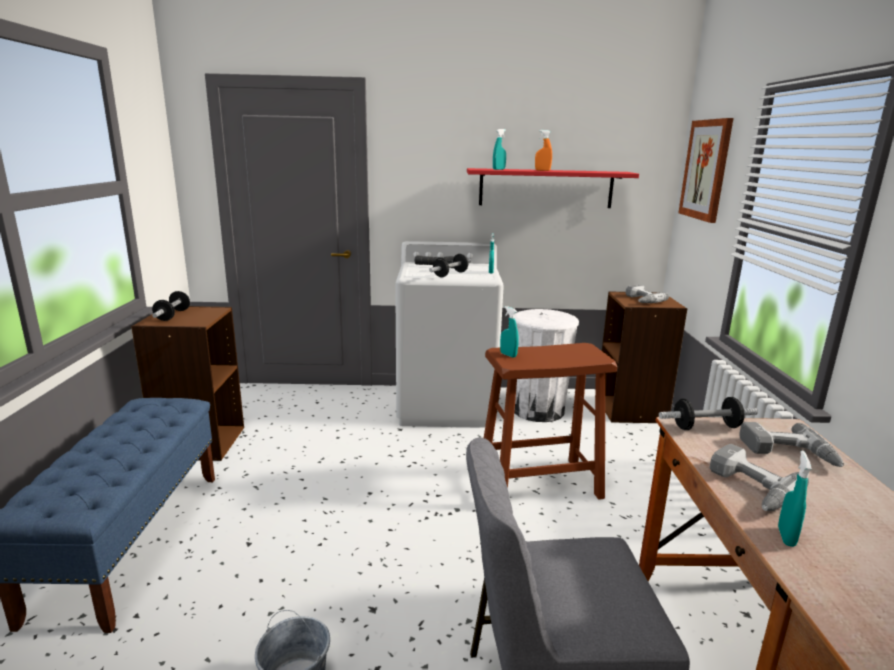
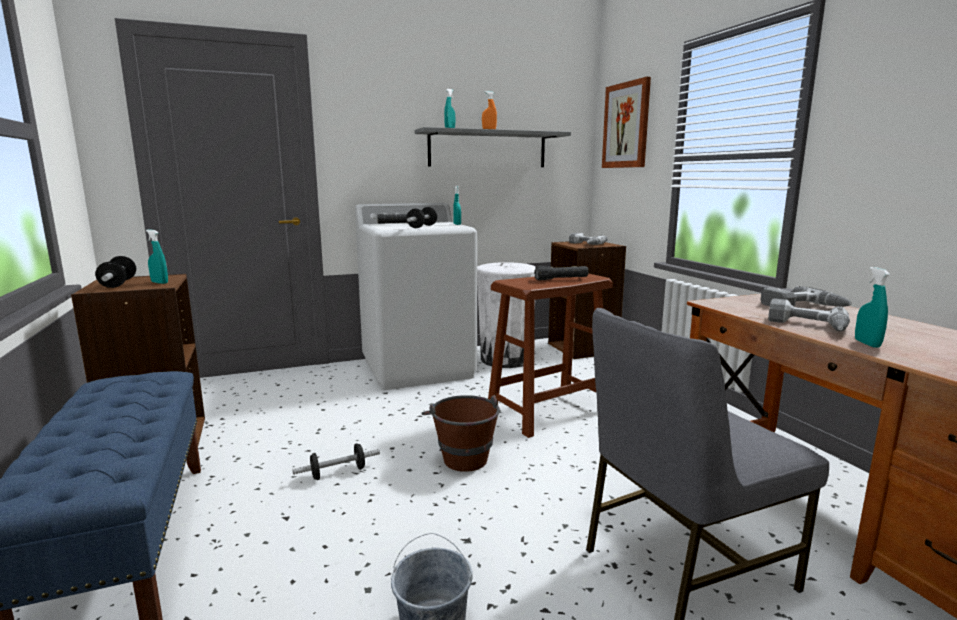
camera: 20 degrees left, 5 degrees down
red shelf [467,168,639,208] -> grey shelf [415,127,571,167]
turquoise spray bottle [500,306,519,358] -> turquoise spray bottle moved to [146,230,168,284]
dumbbell [659,397,758,430] -> dumbbell moved to [292,443,380,480]
none -> brown bucket [421,395,500,472]
none -> black flashlight [534,266,589,280]

